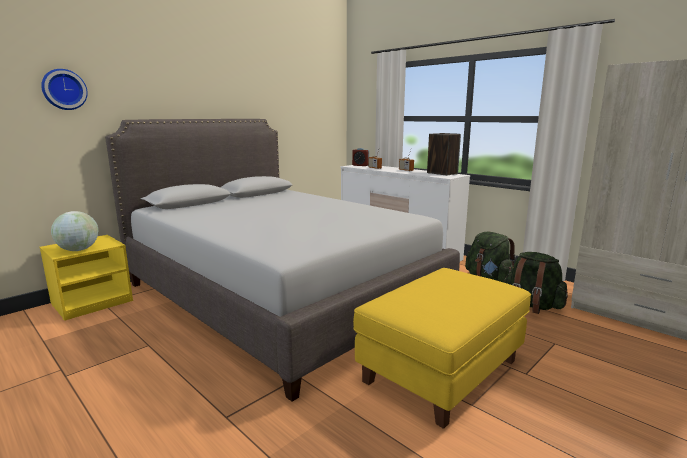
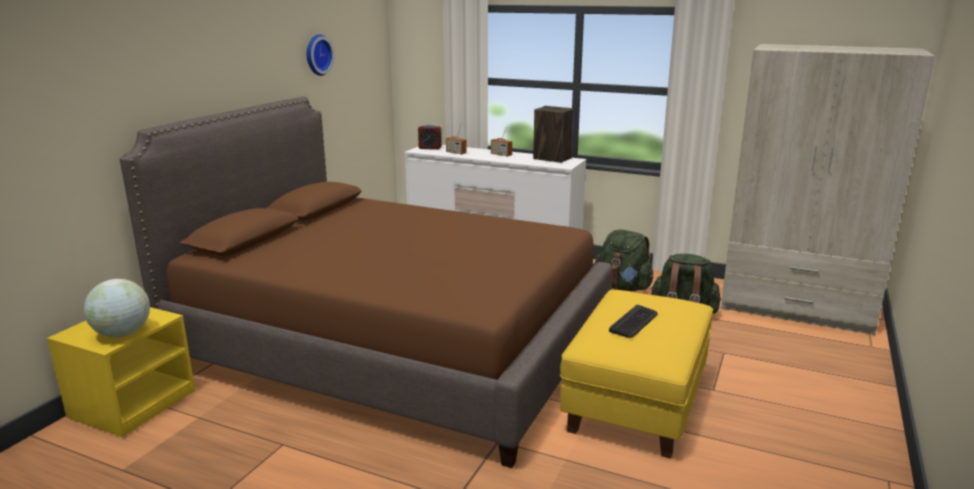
camera: 20 degrees left, 5 degrees up
wall clock [41,69,88,110] -> wall clock moved to [307,34,334,76]
grey bed [105,119,460,402] -> brown bed [120,96,613,468]
none -> keyboard [609,305,658,338]

